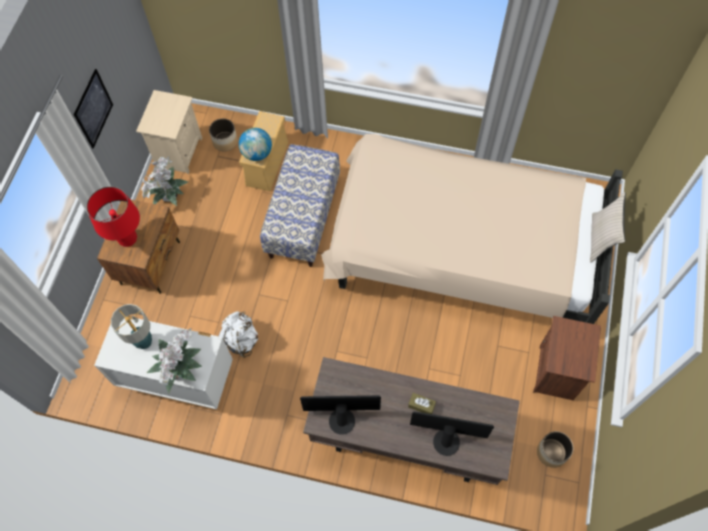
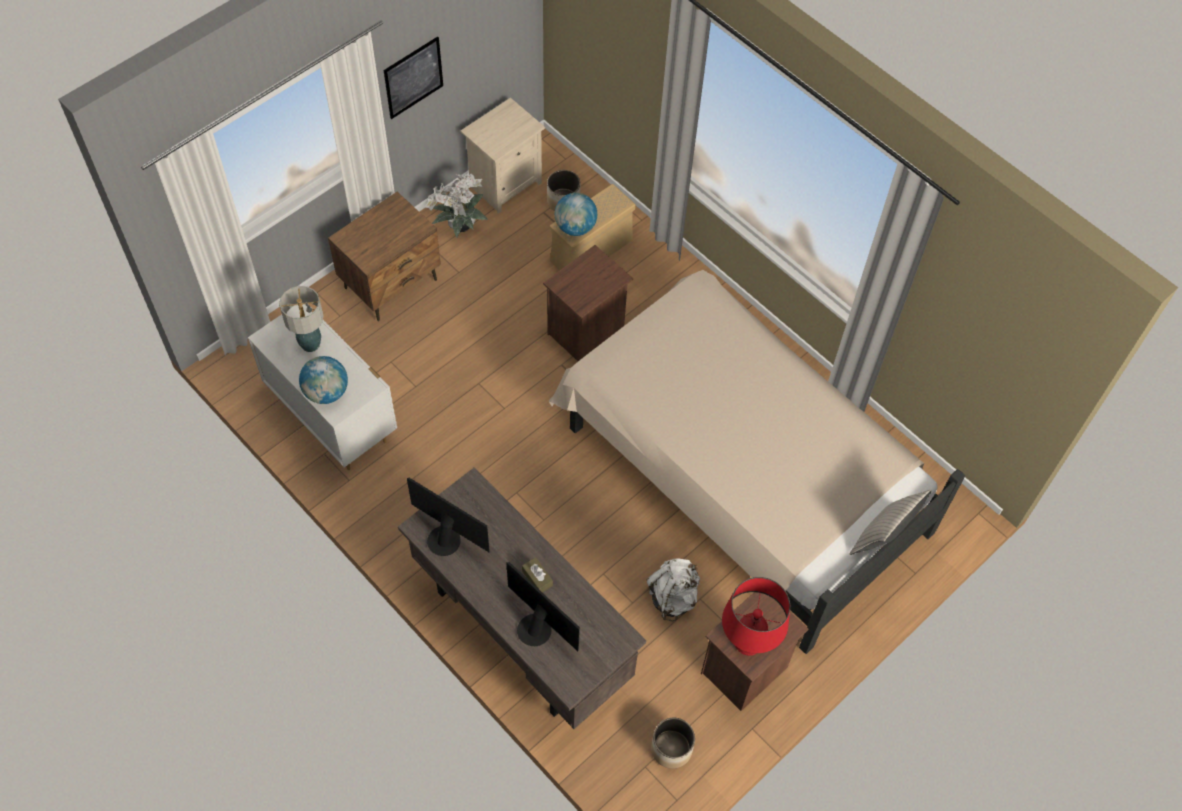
camera: 30 degrees right, 5 degrees down
red table lamp [87,187,140,247] -> red table lamp moved to [722,577,790,656]
potted plant [147,328,202,393] -> globe [299,356,348,404]
white backpack [219,311,258,358] -> white backpack moved to [646,558,700,622]
bench [260,144,340,267] -> brown nightstand [543,245,633,361]

